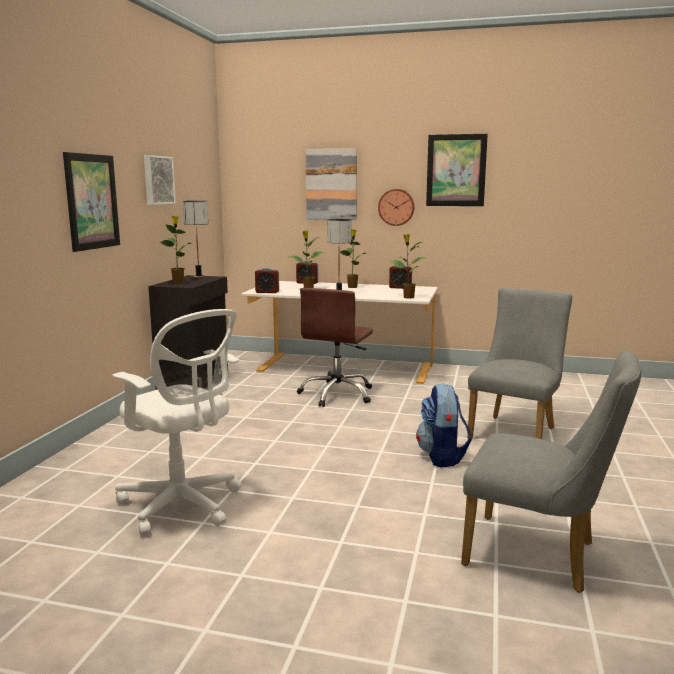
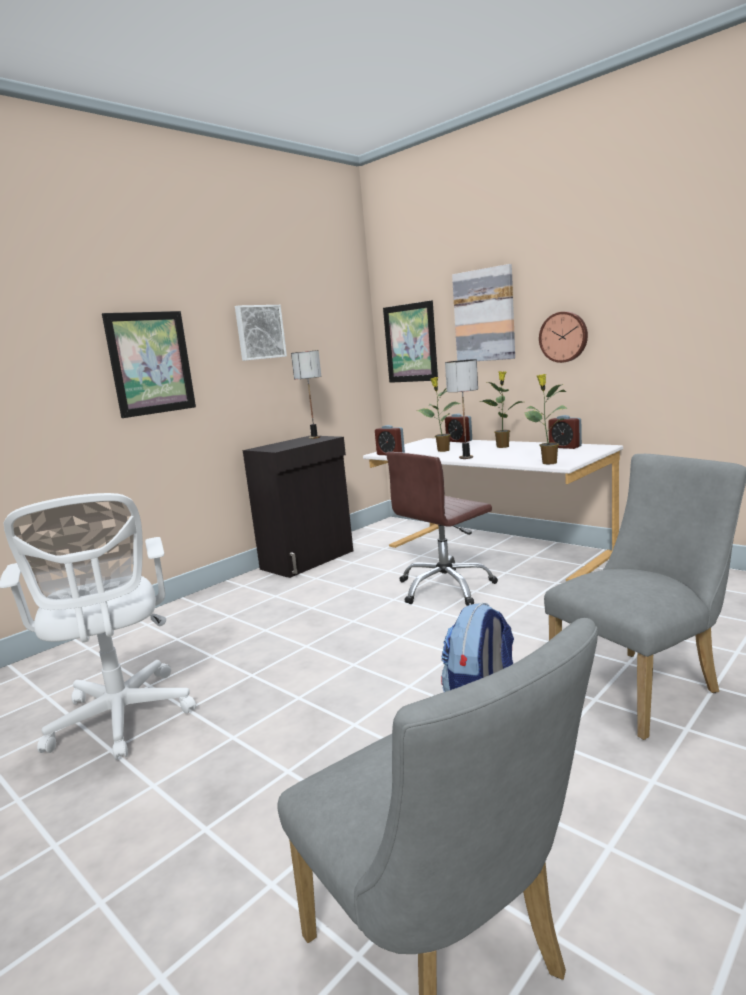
camera: 30 degrees right, 0 degrees up
potted plant [161,216,192,284] -> none
picture [426,134,488,206] -> picture moved to [383,300,438,383]

